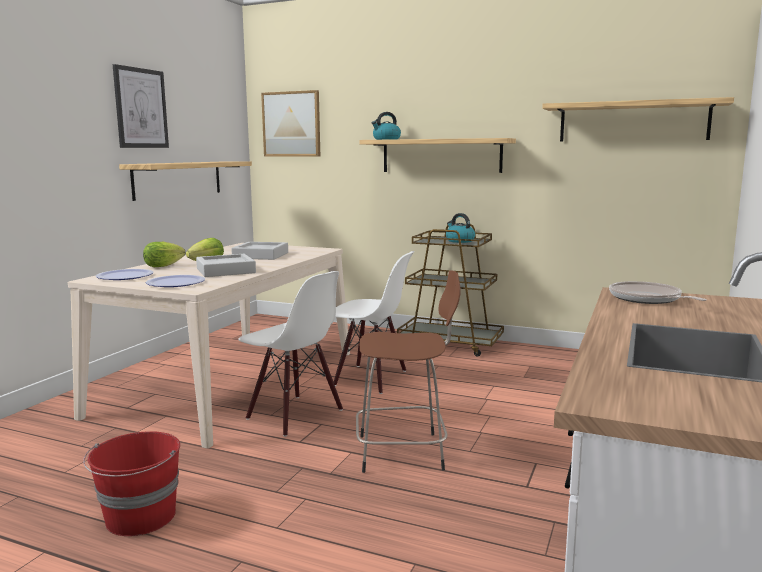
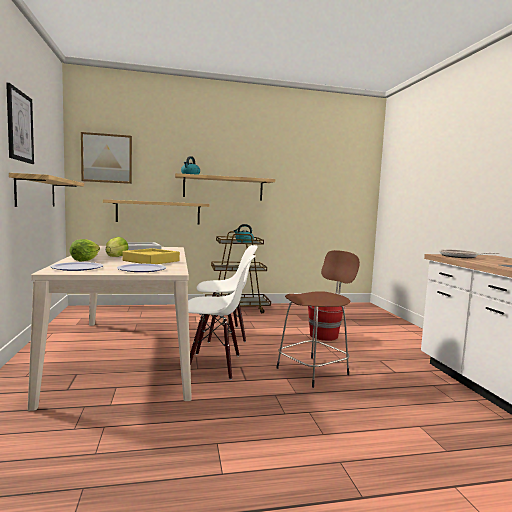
camera: 35 degrees left, 5 degrees down
red bucket [83,431,180,536] -> red bucket moved to [308,306,346,341]
grey tray [196,254,256,277] -> yellow tray [122,248,180,264]
shelf [542,97,734,142] -> shelf moved to [103,199,209,224]

